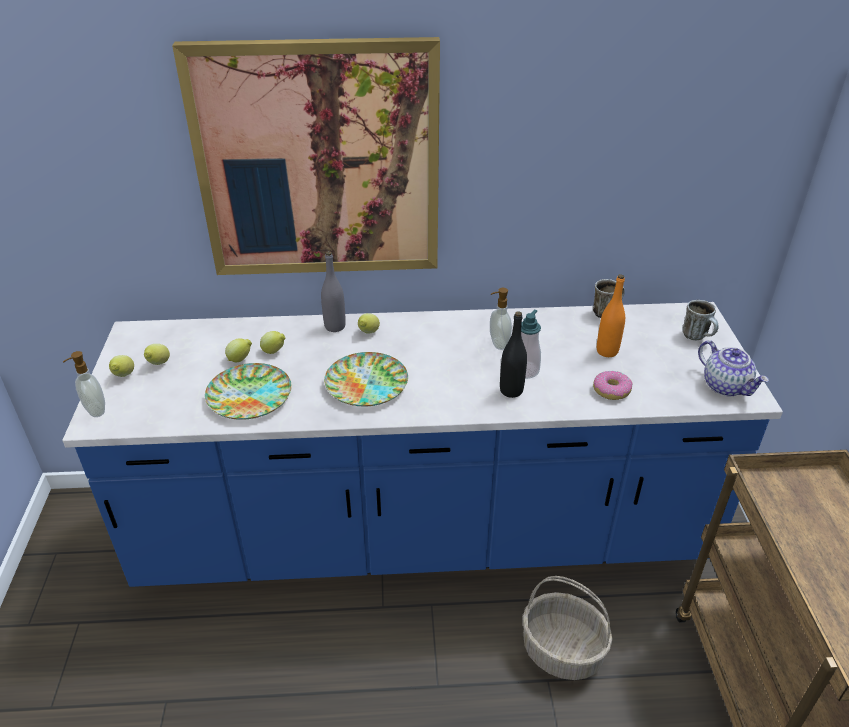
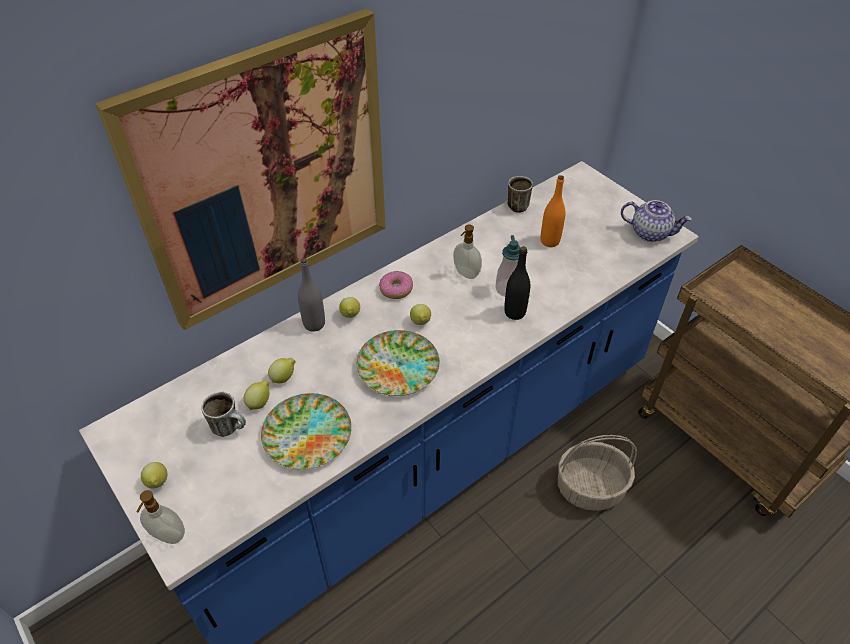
camera: 35 degrees left, 10 degrees up
lemon [144,344,170,365] -> lemon moved to [410,304,431,325]
donut [593,371,633,400] -> donut moved to [379,271,413,299]
mug [683,300,719,340] -> mug moved to [201,392,246,437]

